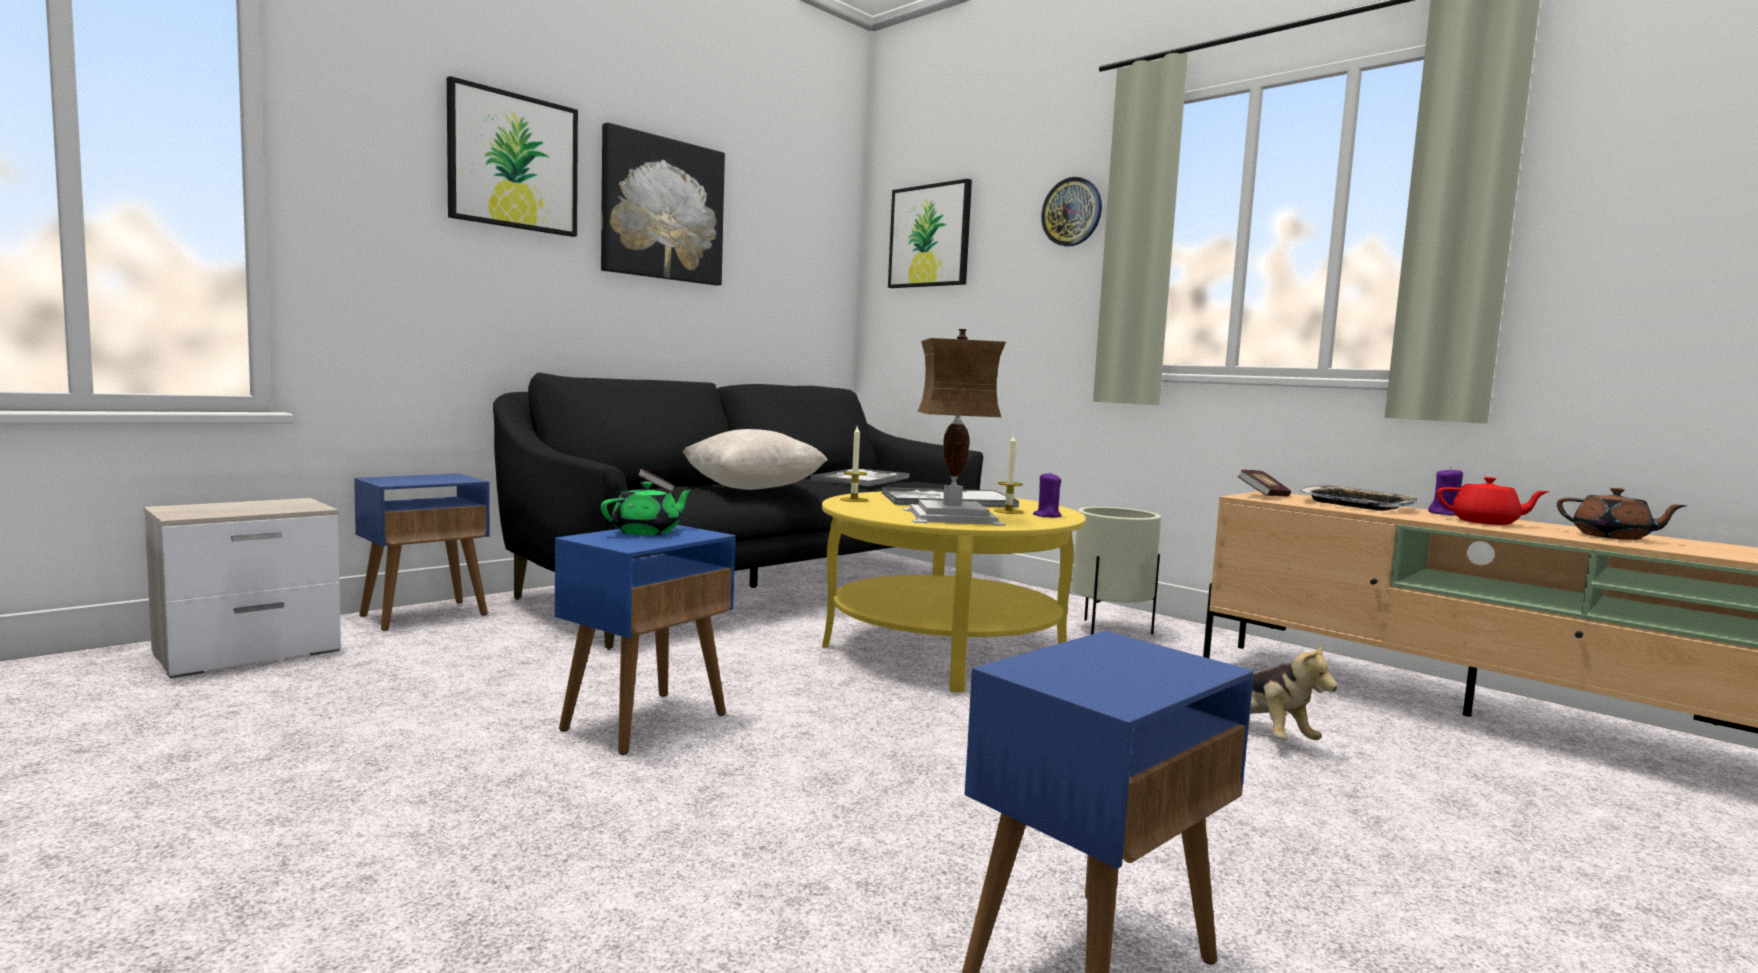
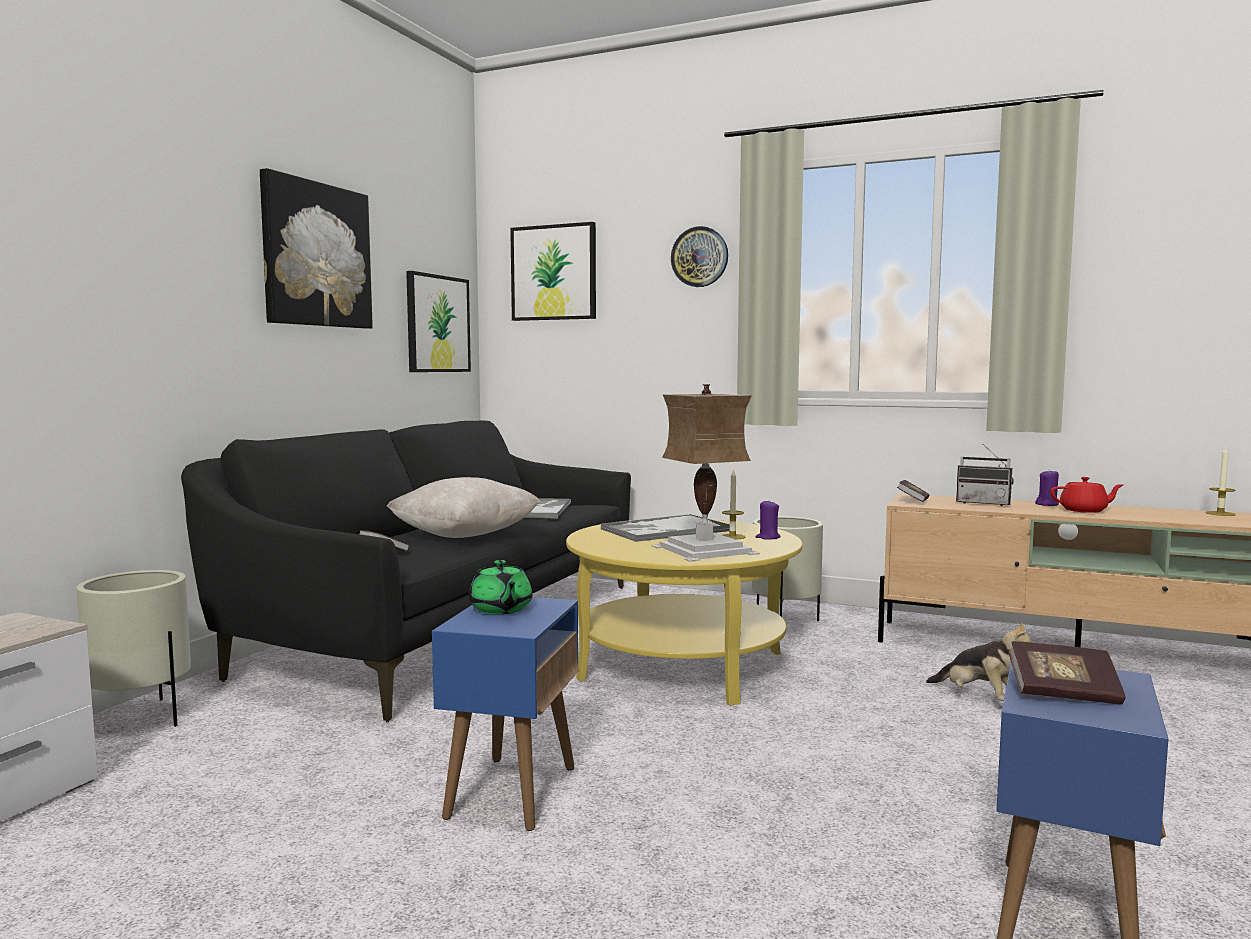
camera: 20 degrees left, 0 degrees up
blue side table [354,474,490,631] -> beige planter [76,570,191,727]
picture [447,76,578,237] -> picture moved to [406,271,471,372]
green teapot [601,481,693,535] -> green teapot turned 135 degrees clockwise [469,560,533,614]
candle [840,425,868,502] -> candle moved to [1205,447,1236,516]
tray [1300,485,1419,511] -> radio [956,443,1014,506]
brown teapot [1557,488,1688,540] -> none
none -> book [1008,641,1126,705]

